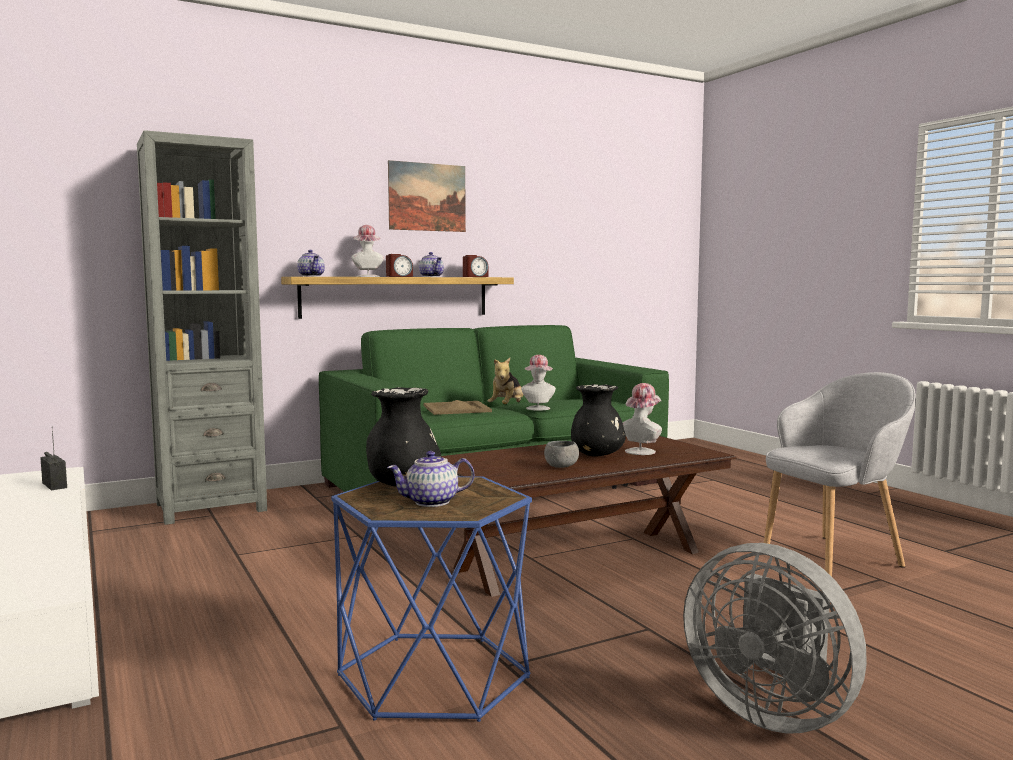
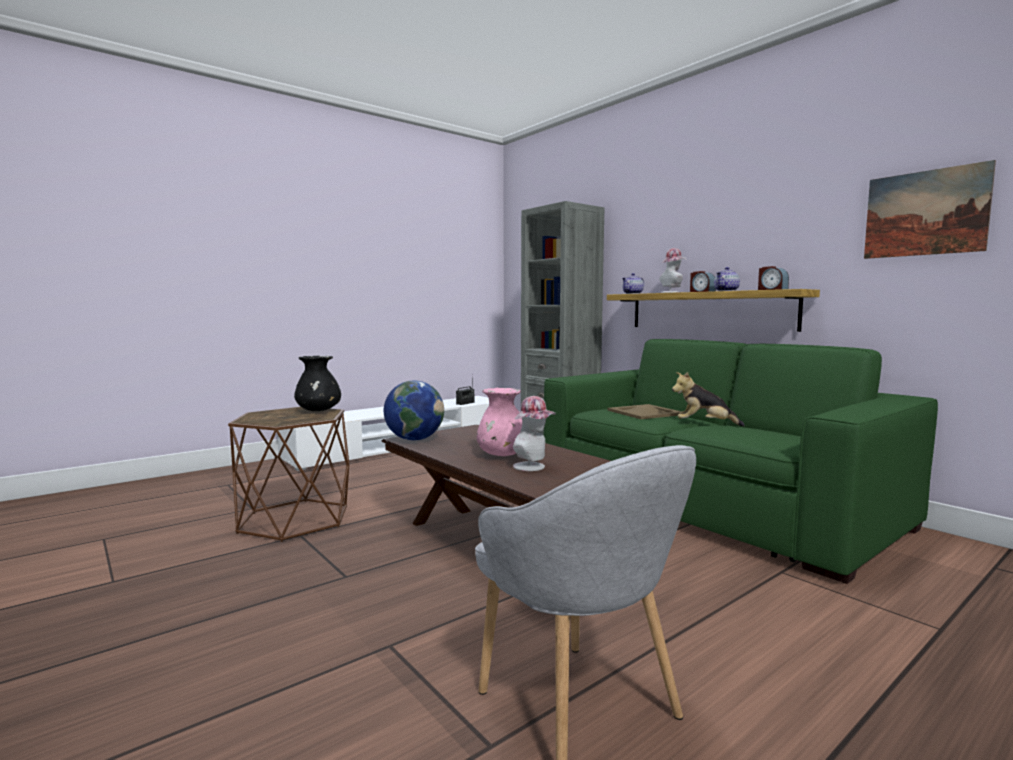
camera: 80 degrees right, 0 degrees up
blue side table [331,476,532,722] -> brown side table [228,407,349,542]
teapot [387,451,474,507] -> none
picture [388,160,466,232] -> picture moved to [864,160,996,259]
hat [521,355,556,411] -> none
grey bowl [544,441,579,468] -> none
black vase [571,384,626,457] -> pink vase [477,388,522,456]
grey fan [683,543,867,734] -> none
none -> globe [384,381,444,440]

